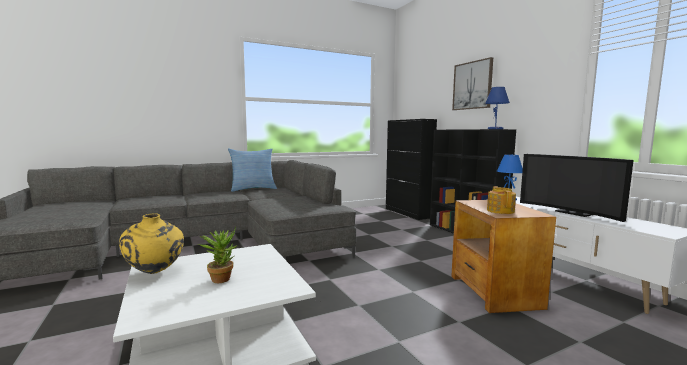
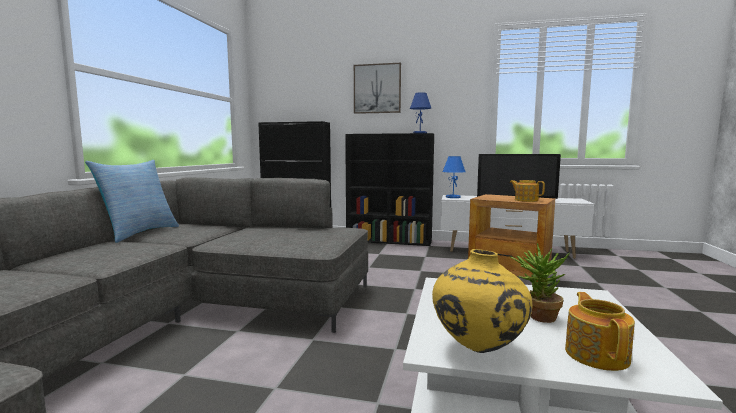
camera: 50 degrees left, 0 degrees up
none -> teapot [565,292,635,371]

